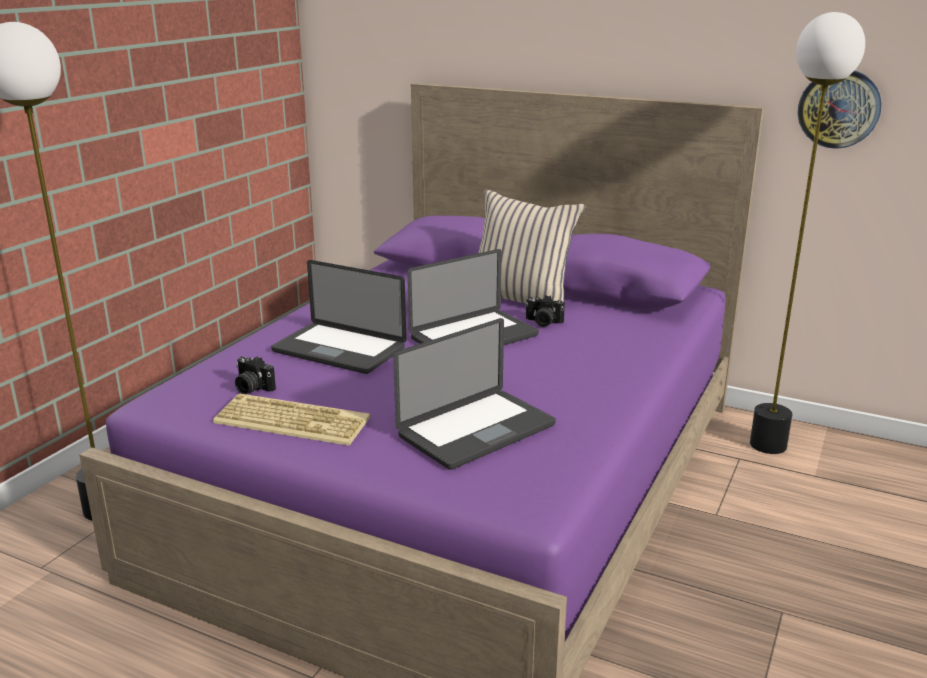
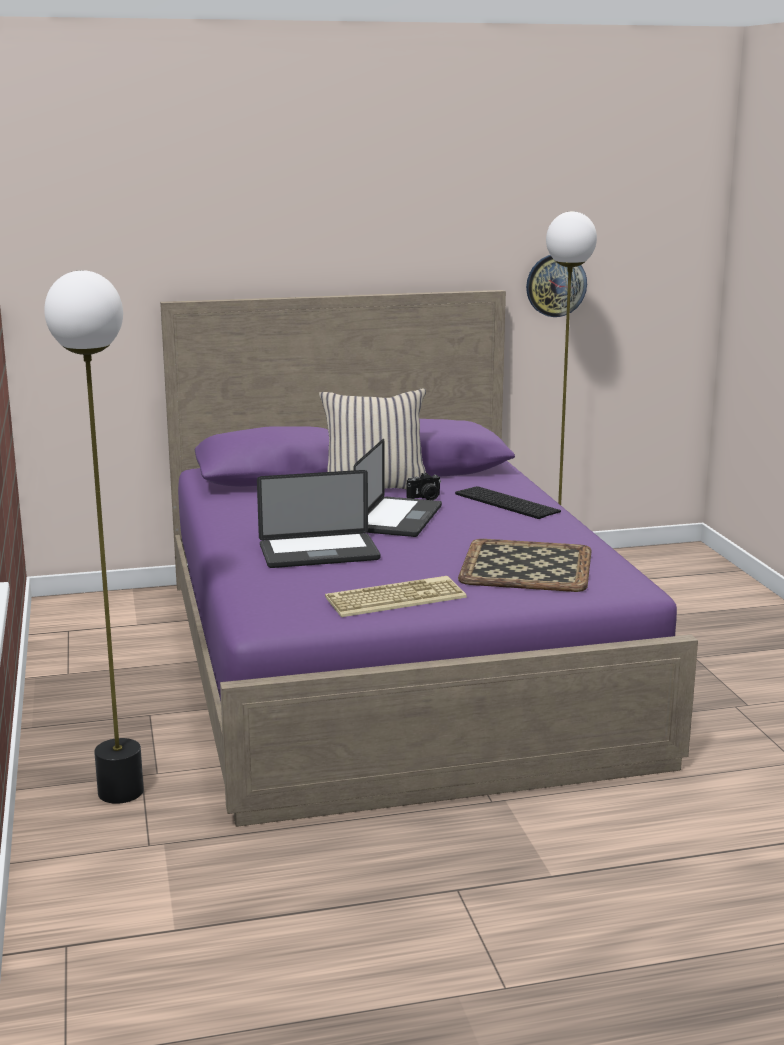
camera: 40 degrees left, 5 degrees down
camera [235,356,276,394] -> none
laptop [393,318,556,470] -> tray [458,539,592,592]
none -> keyboard [455,486,561,519]

